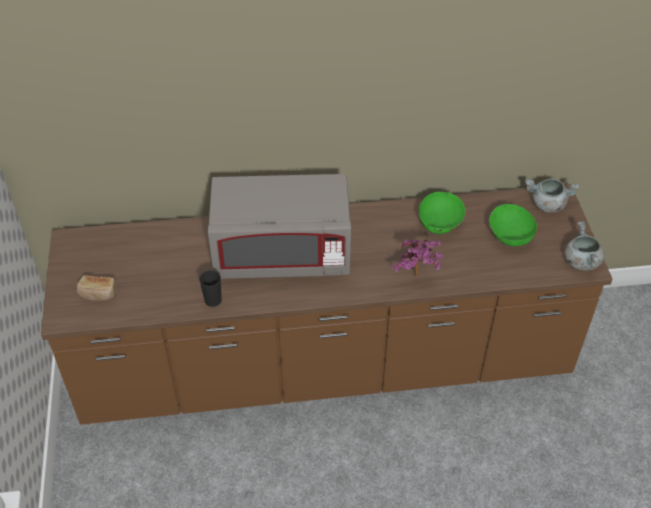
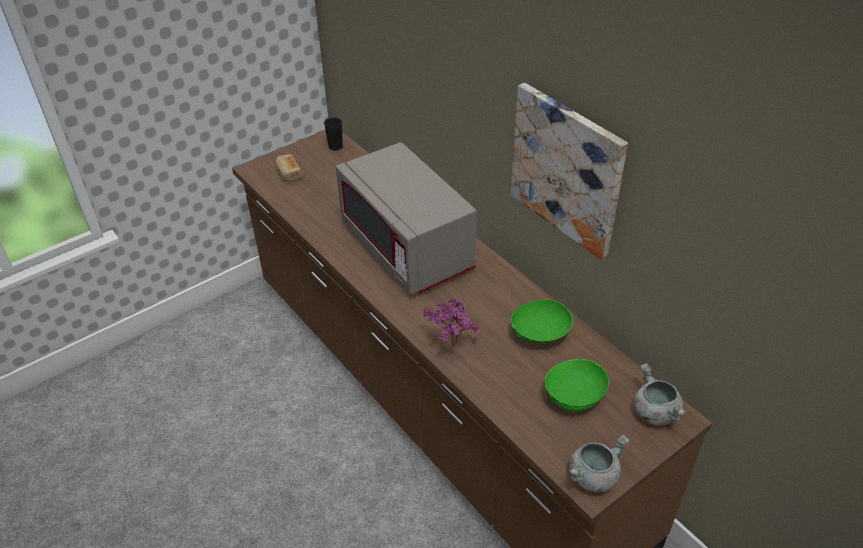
camera: 60 degrees right, 5 degrees down
black cup [199,270,222,307] -> black cup moved to [324,117,343,151]
none -> picture [511,83,628,260]

